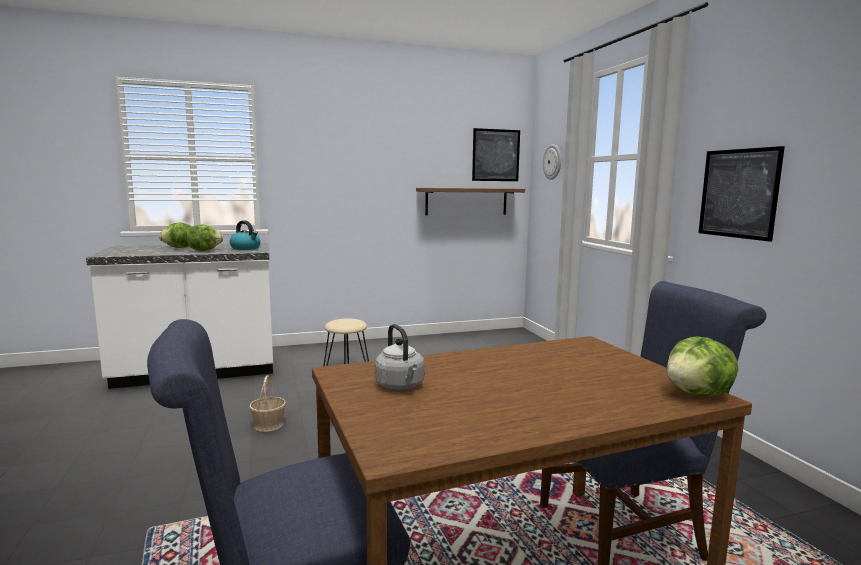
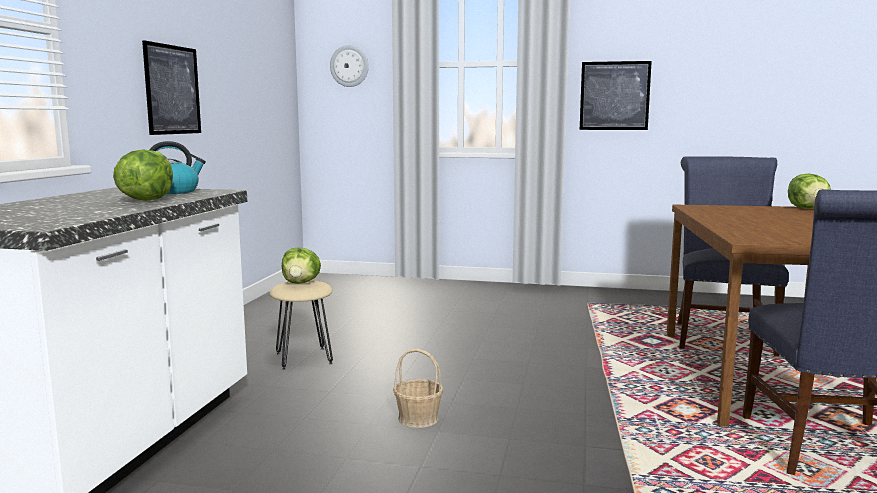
camera: 60 degrees left, 0 degrees up
lettuce [159,223,191,248] -> lettuce moved to [282,247,321,284]
grey kettle [375,324,424,390] -> none
shelf [416,188,525,215] -> none
picture [472,128,520,181] -> picture moved to [142,40,201,135]

